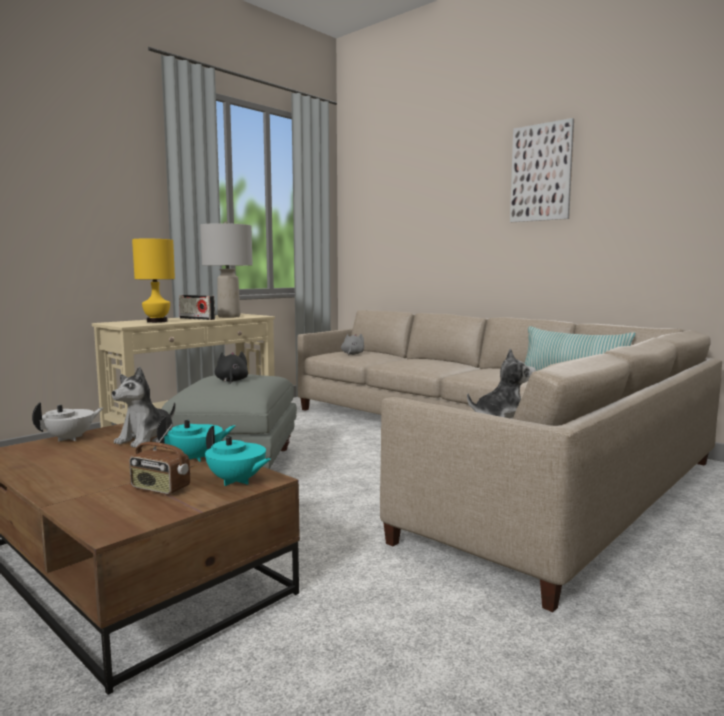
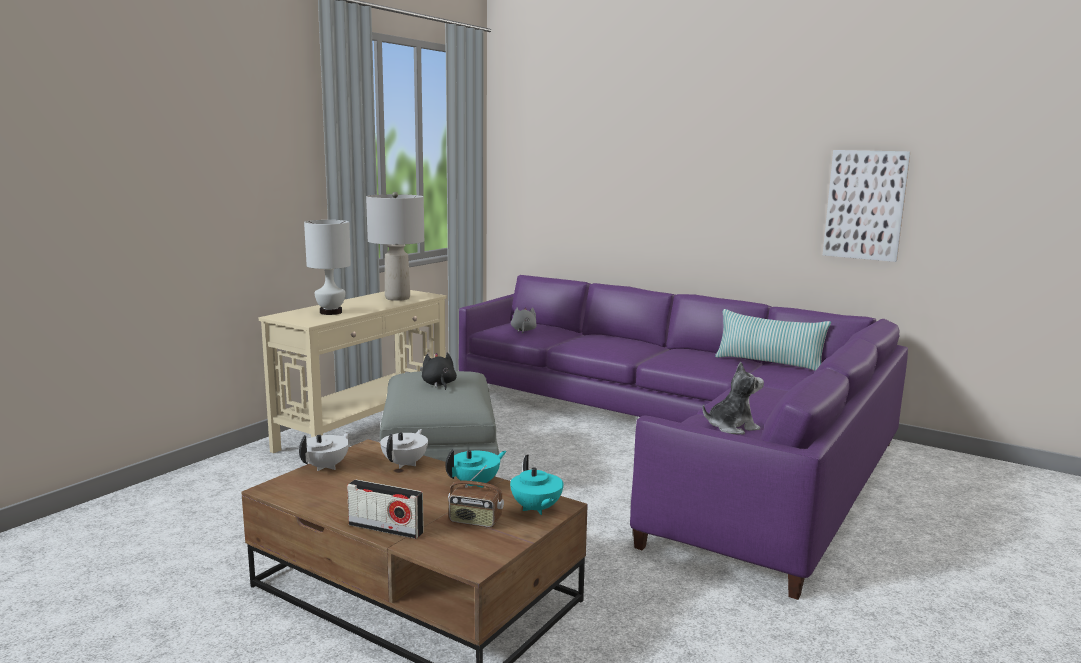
camera: 10 degrees left, 5 degrees up
plush toy [112,367,176,448] -> white teapot [380,429,428,468]
yellow table lamp [132,239,175,323] -> white table lamp [304,220,351,315]
radio [179,295,215,320] -> radio moved to [347,479,424,539]
turquoise teapot [205,426,271,486] -> turquoise teapot turned 45 degrees clockwise [510,455,563,515]
beige sofa [298,310,722,612] -> purple sofa [459,275,908,600]
picture [510,118,574,222] -> picture moved to [823,150,911,262]

